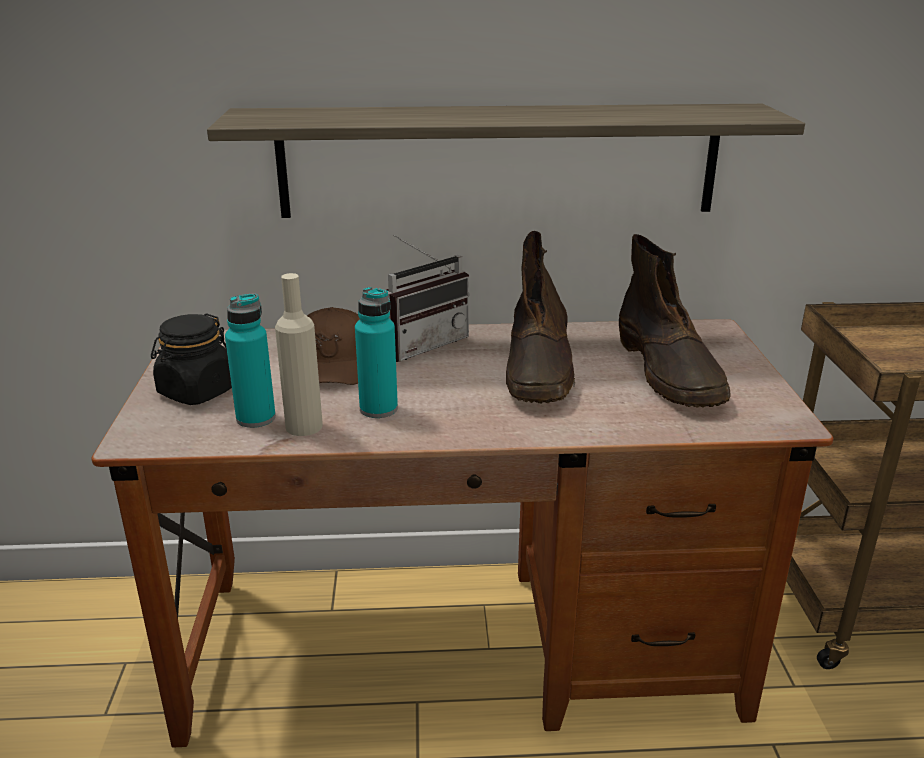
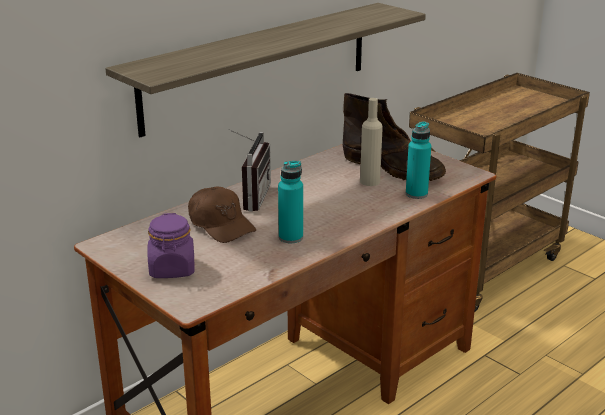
camera: 40 degrees left, 0 degrees up
black jar [151,314,232,405] -> purple jar [148,213,195,278]
turquoise bottle [225,293,276,428] -> turquoise bottle moved to [406,122,431,199]
beige bottle [275,273,323,436] -> beige bottle moved to [360,98,383,186]
brown boot [506,231,575,404] -> none

